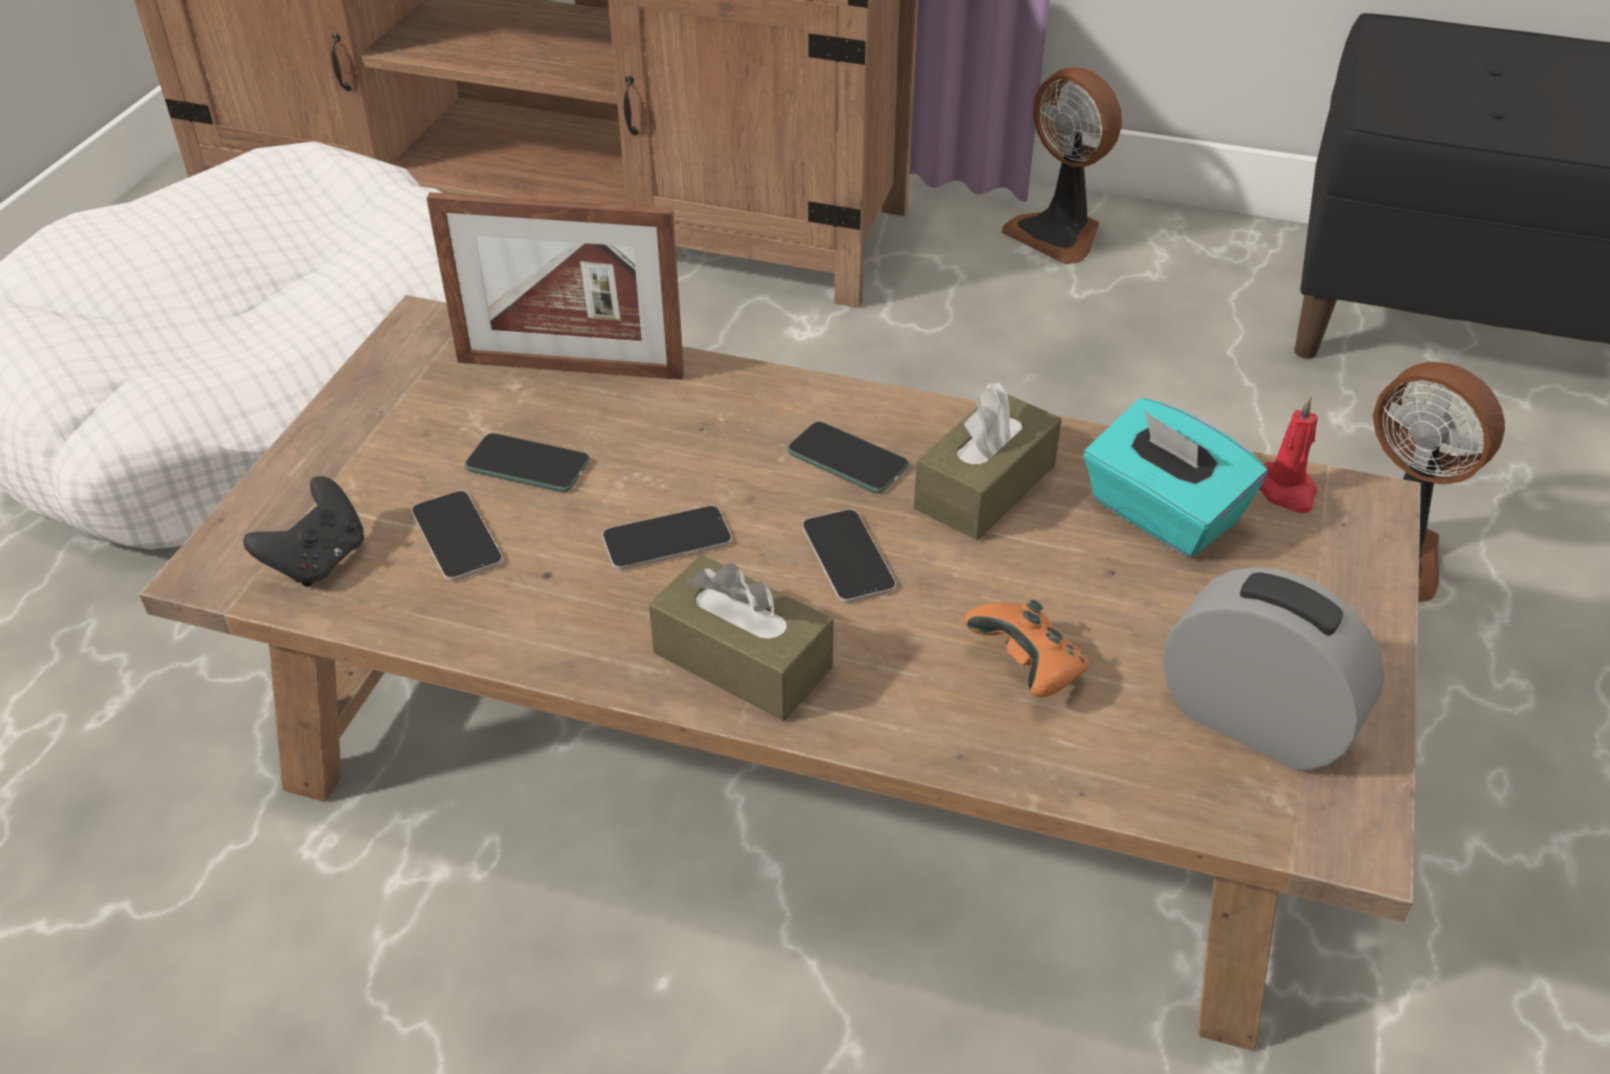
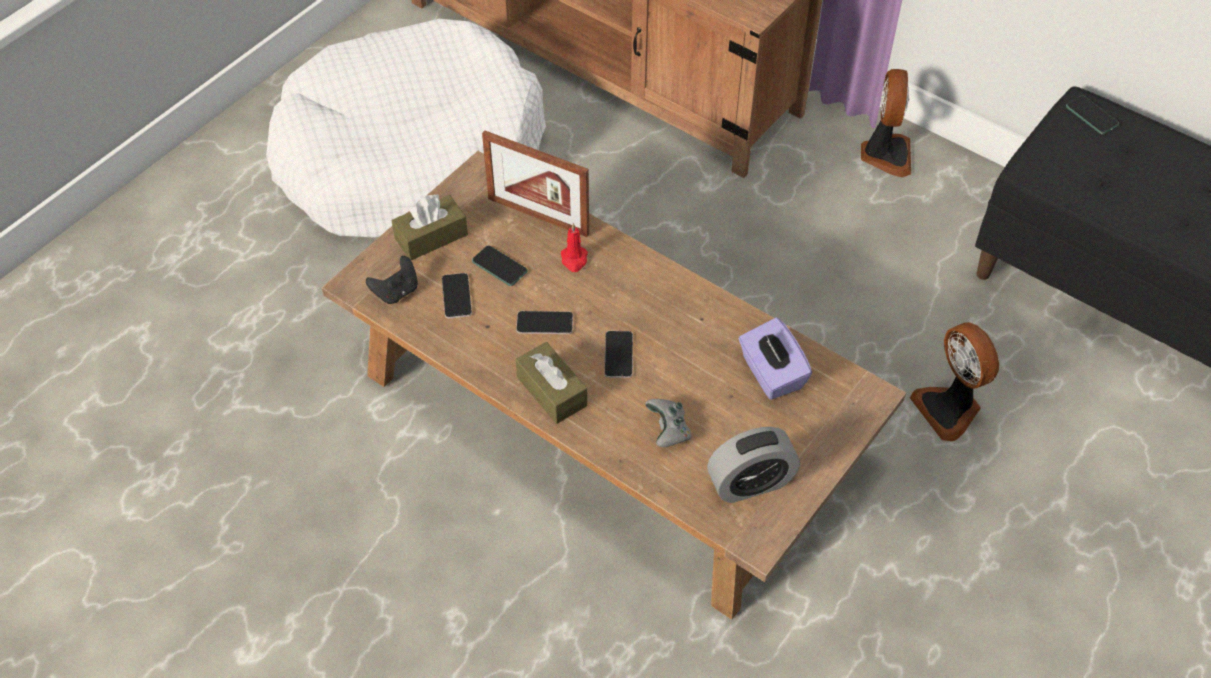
camera: 20 degrees right, 10 degrees up
phone [787,422,909,493] -> phone moved to [1066,96,1119,134]
brown tissue box [914,383,1062,540] -> brown tissue box moved to [392,194,468,260]
orange game controller [964,600,1089,697] -> grey game controller [645,399,691,447]
fan [1001,67,1122,264] -> fan turned 150 degrees counterclockwise [861,69,911,177]
turquoise tissue box [1083,398,1267,557] -> purple tissue box [739,317,812,400]
alarm clock [1162,567,1385,771] -> alarm clock turned 105 degrees clockwise [707,427,800,503]
red candle [1259,396,1318,513] -> red candle moved to [561,223,588,272]

